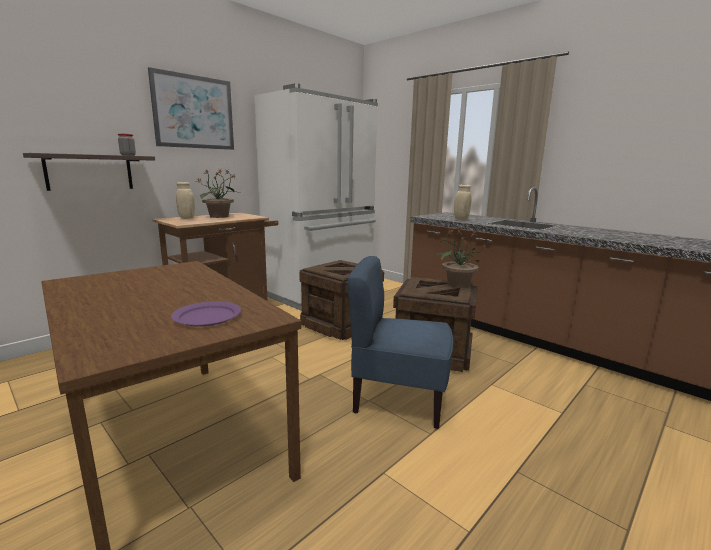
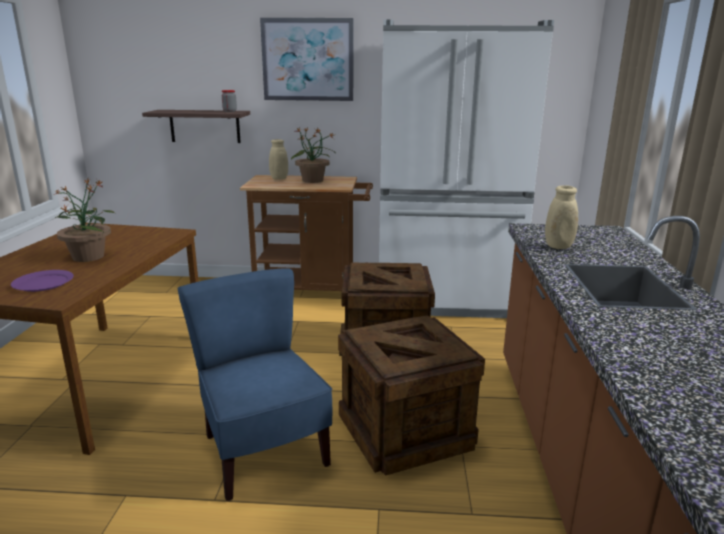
camera: 50 degrees right, 5 degrees up
potted plant [435,228,487,288] -> potted plant moved to [54,179,116,262]

